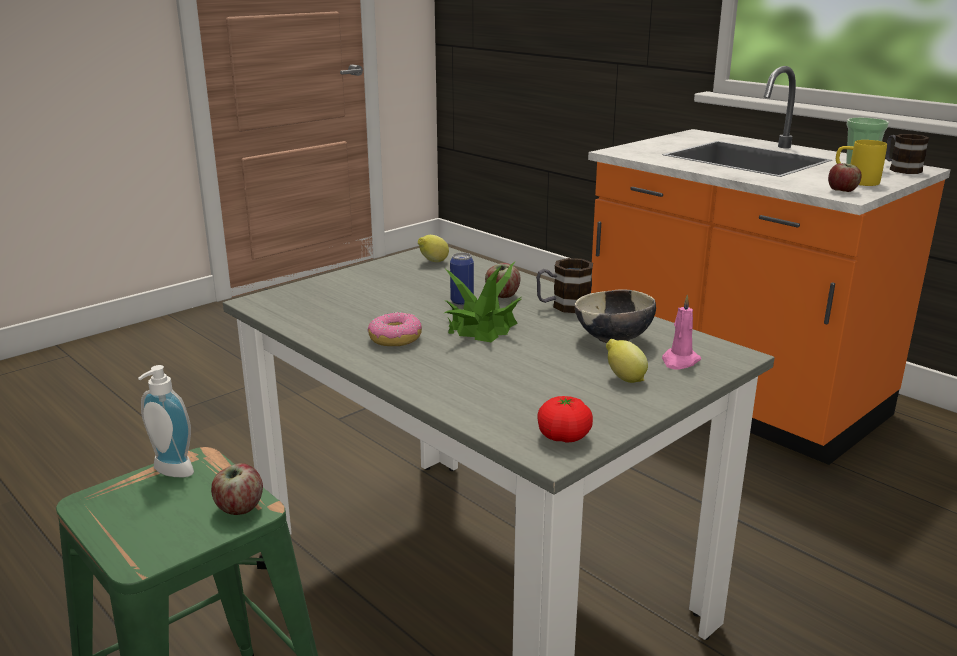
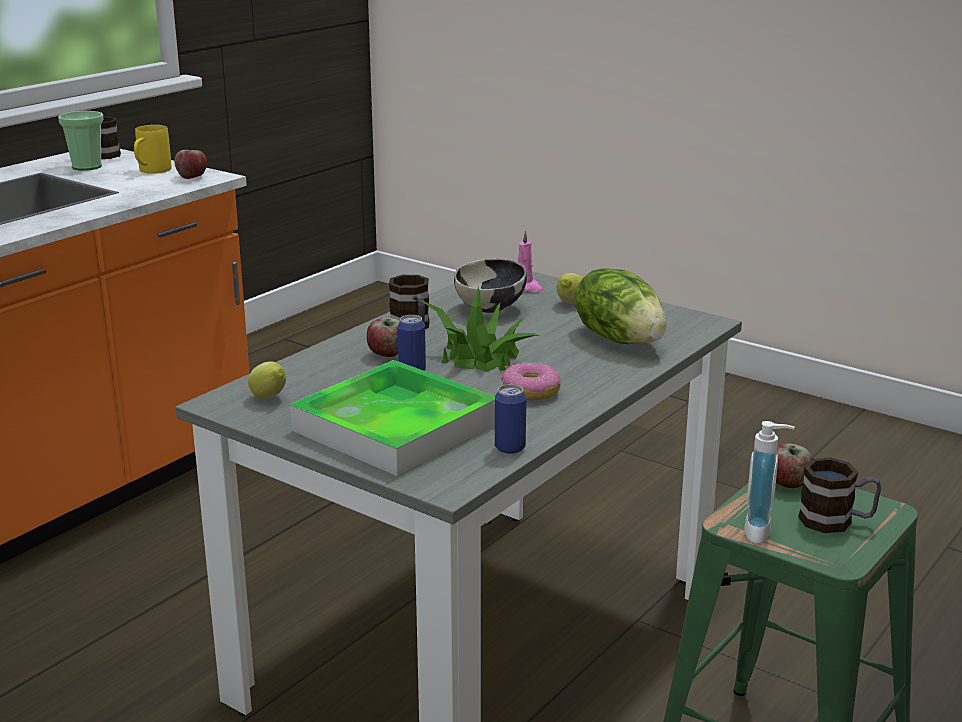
camera: 100 degrees left, 0 degrees up
tomato [538,396,593,443] -> none
none -> tray [290,360,495,477]
none -> can [495,384,526,454]
none -> lettuce [575,268,667,344]
none -> mug [798,457,882,533]

